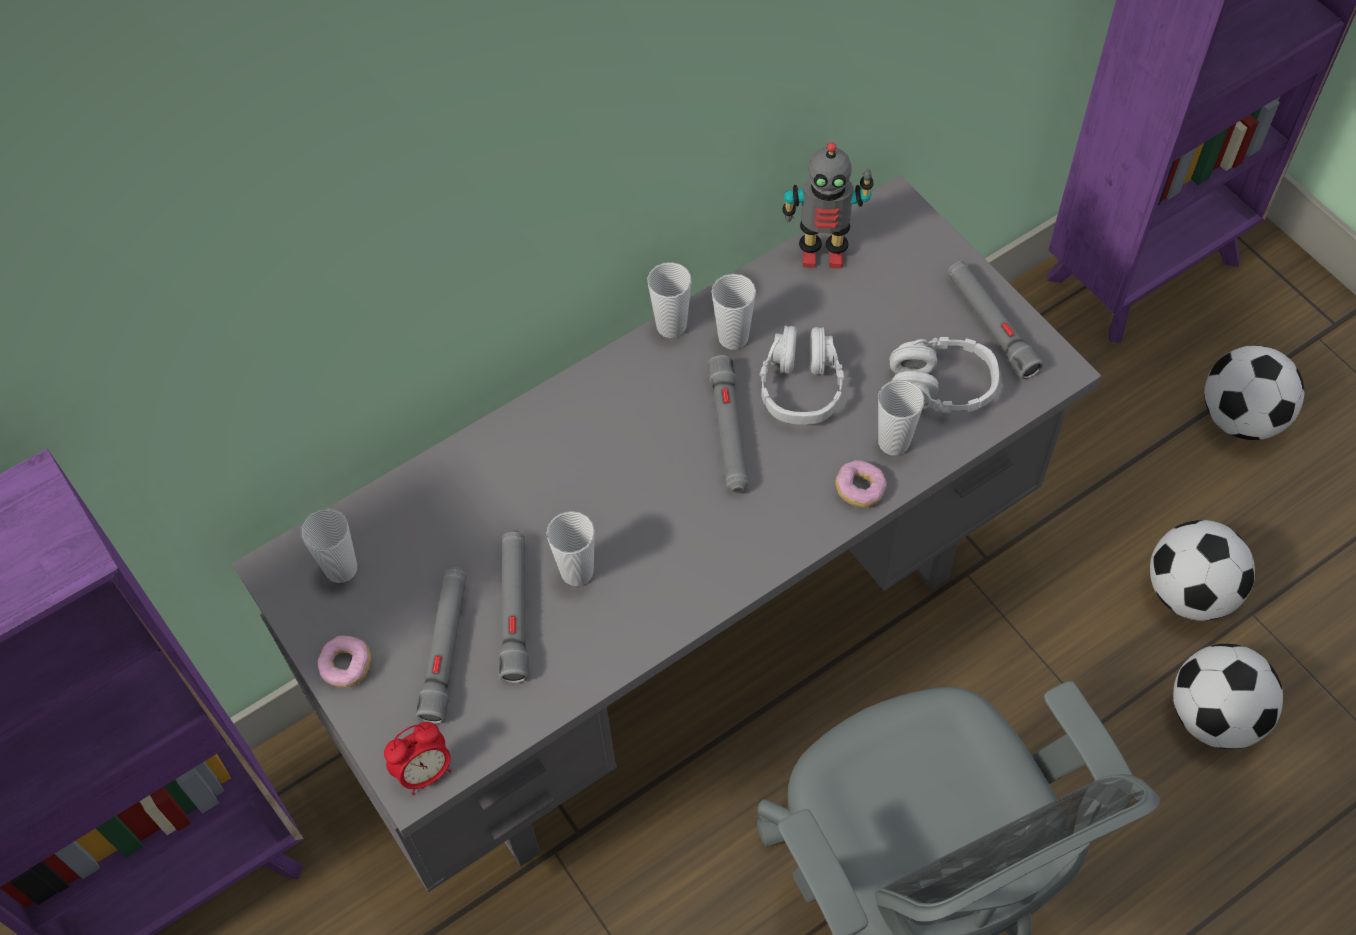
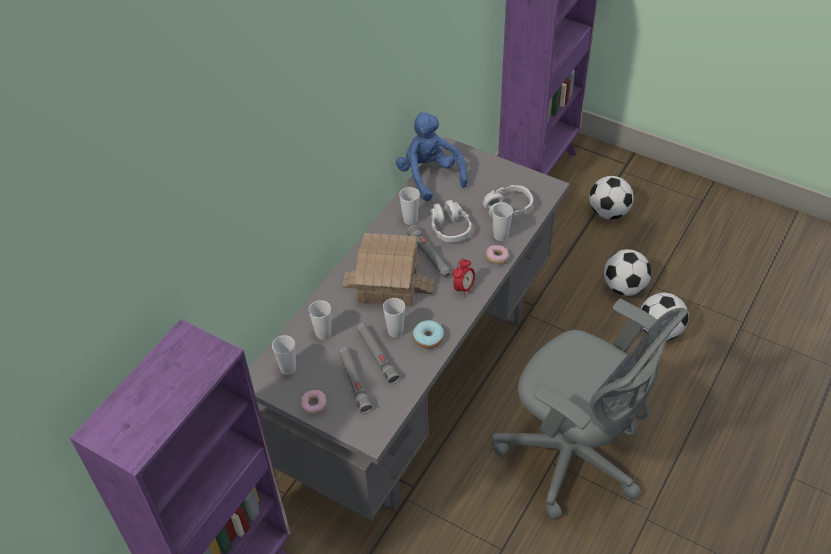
camera: 25 degrees left, 10 degrees down
alarm clock [384,722,451,795] -> alarm clock moved to [453,258,475,297]
cup [647,262,691,338] -> cup moved to [309,300,331,340]
toy robot [782,143,874,268] -> blue plush toy [396,112,468,201]
grey flashlight [947,261,1043,379] -> none
none -> toy house [342,233,434,306]
none -> donut [413,320,444,348]

